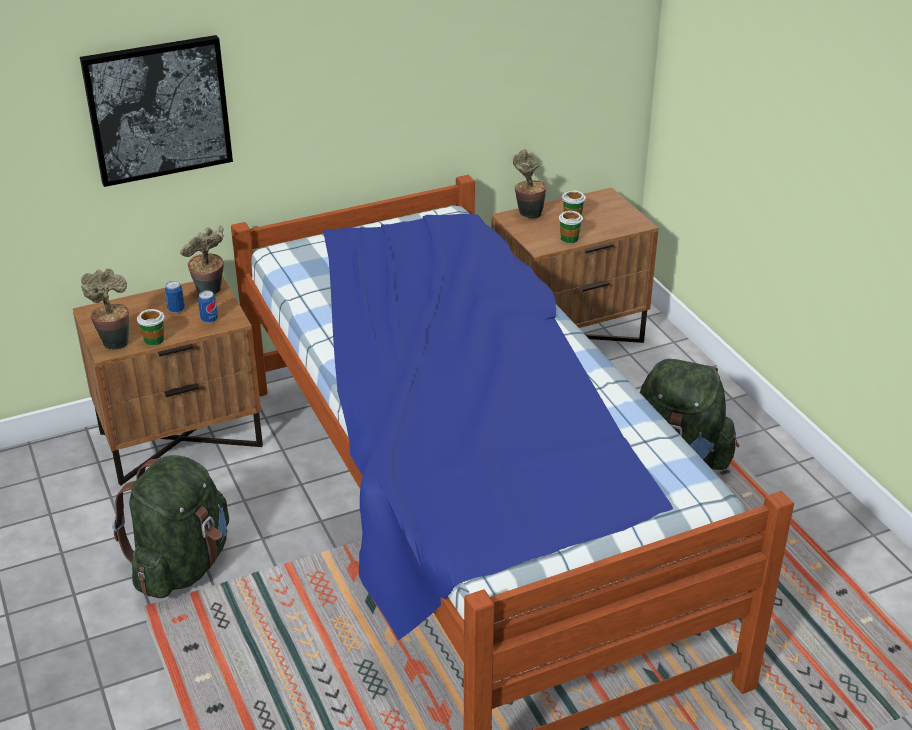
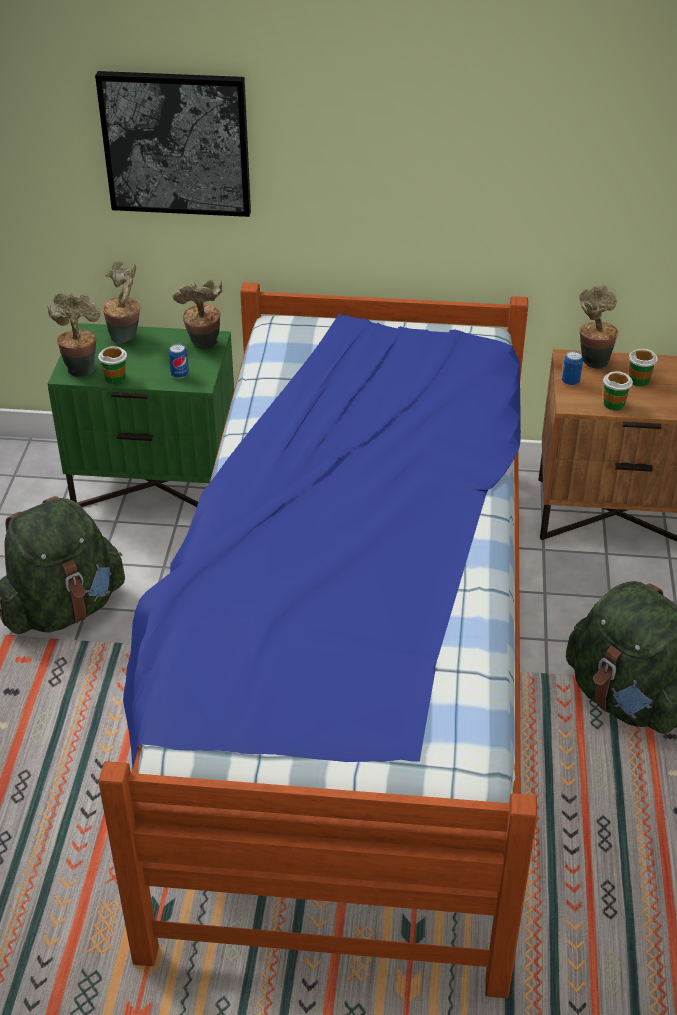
camera: 30 degrees right, 5 degrees up
brown nightstand [73,275,263,485] -> green nightstand [48,323,234,507]
can [165,281,185,313] -> can moved to [562,351,583,386]
none -> potted plant [102,261,140,344]

